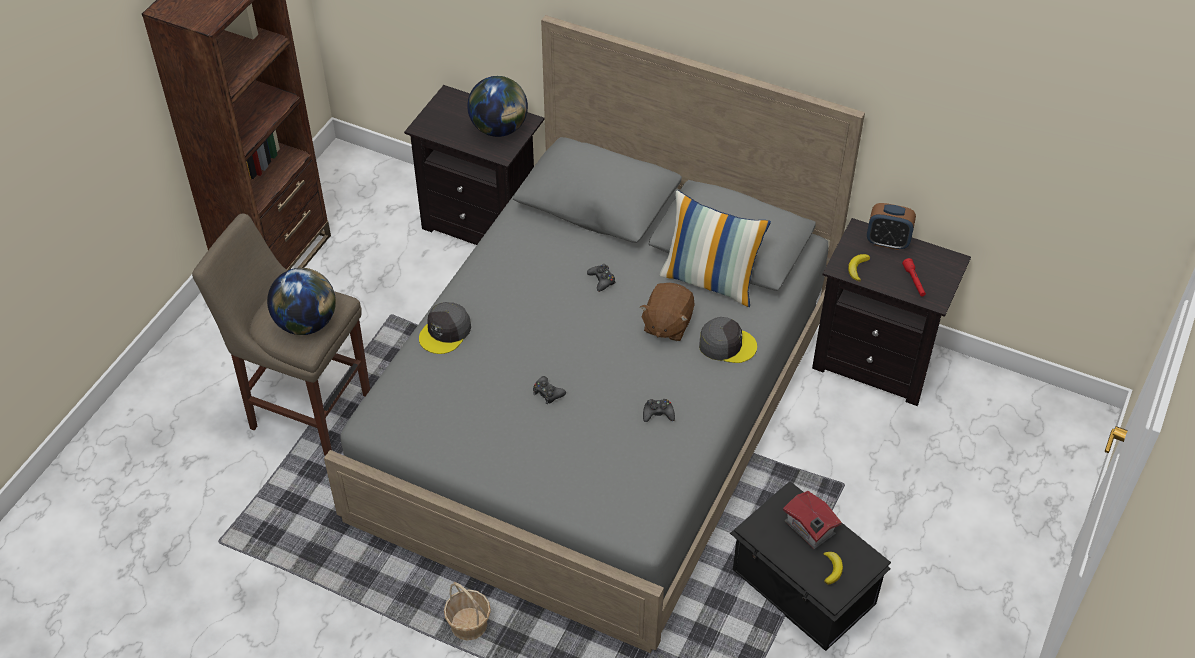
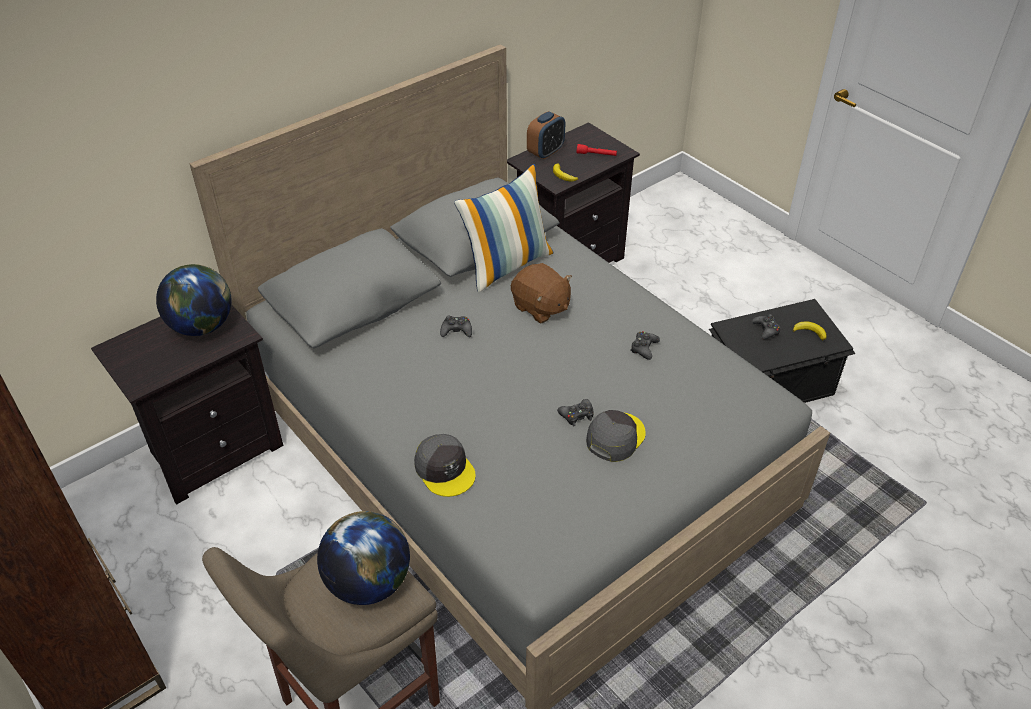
camera: 65 degrees left, 5 degrees down
basket [444,582,491,641] -> none
grey cap [699,317,757,363] -> grey cap moved to [586,410,646,462]
toy house [783,491,842,549] -> black game controller [752,314,780,339]

